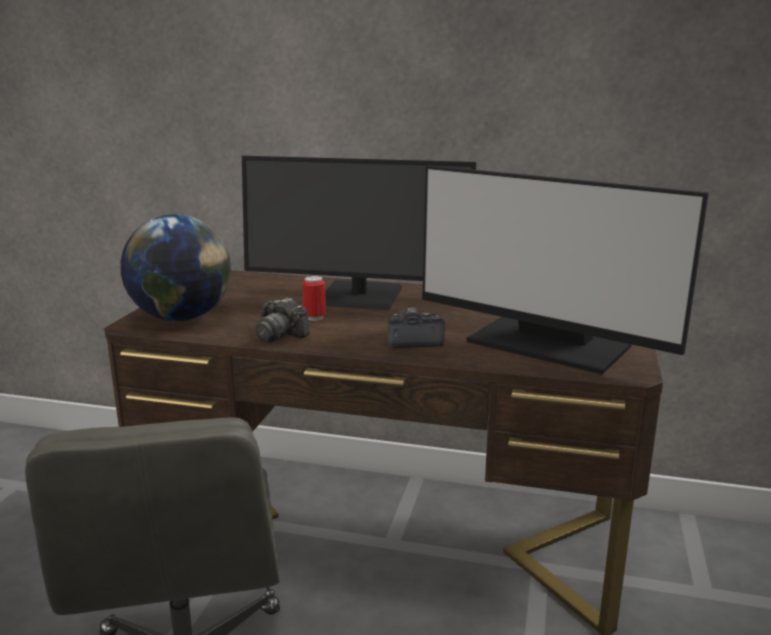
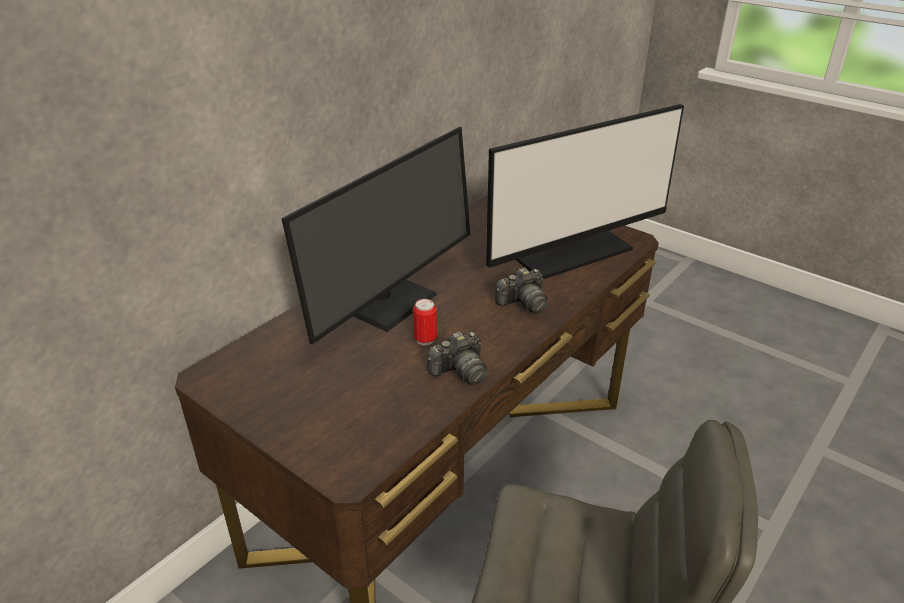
camera: 65 degrees left, 15 degrees up
globe [121,214,231,321] -> none
camera [388,308,446,348] -> camera turned 135 degrees counterclockwise [495,267,548,314]

